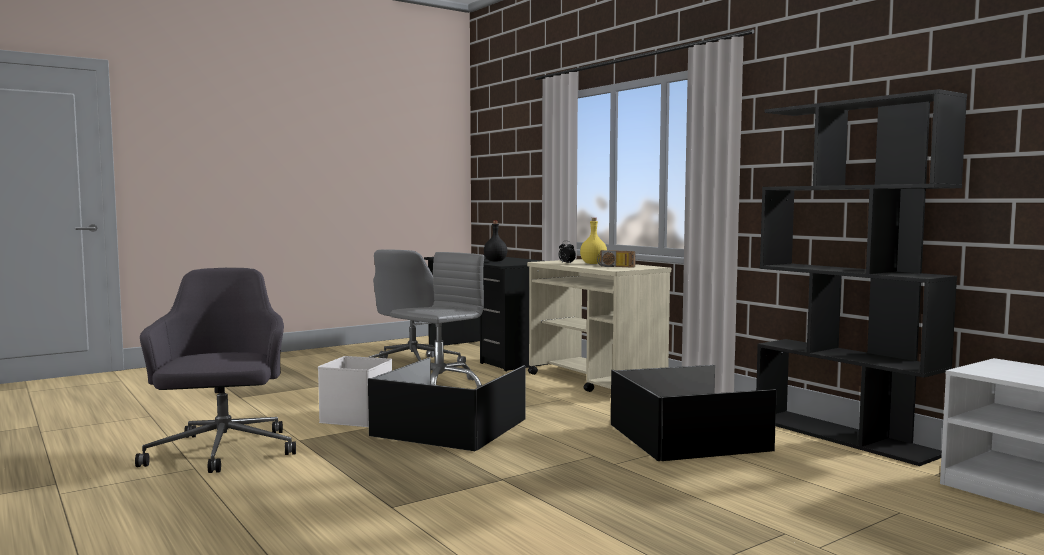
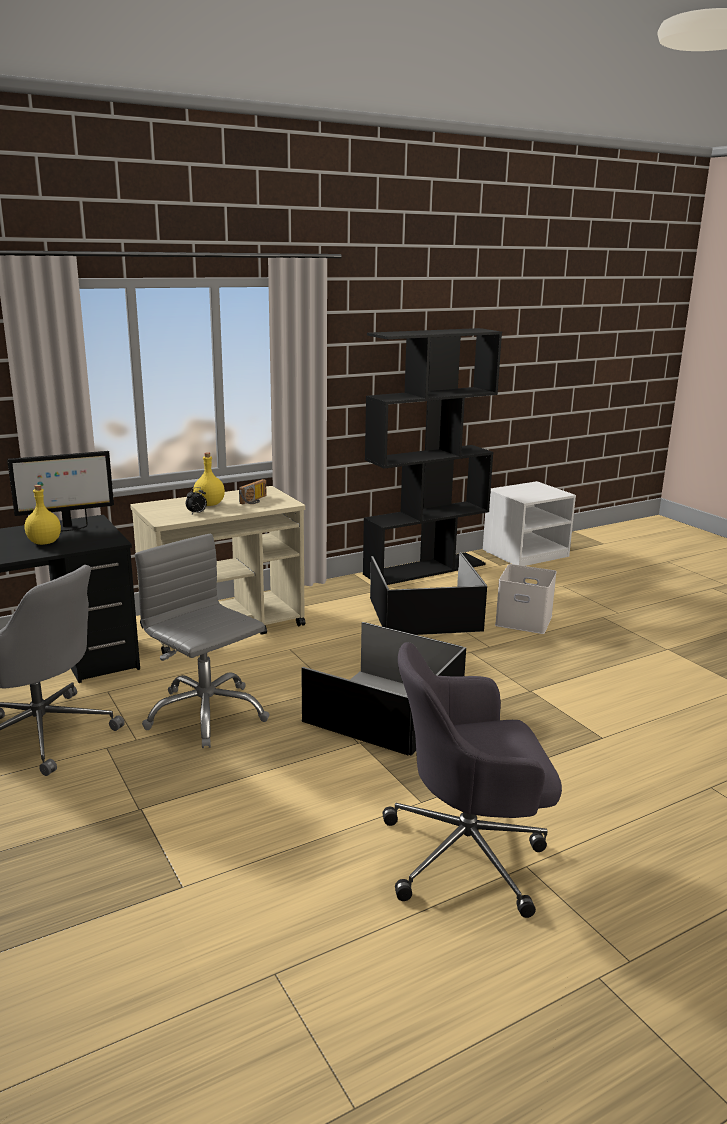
camera: 85 degrees left, 15 degrees up
white storage box [318,356,392,427] -> white storage box moved to [495,564,557,634]
black bottle [484,221,507,261] -> yellow bottle [25,485,61,545]
none -> monitor [7,451,114,531]

